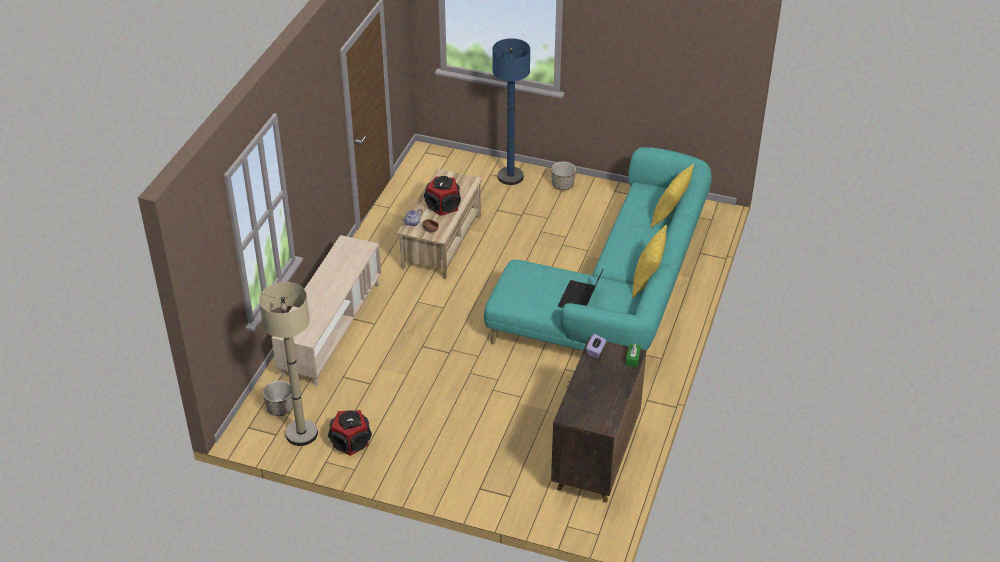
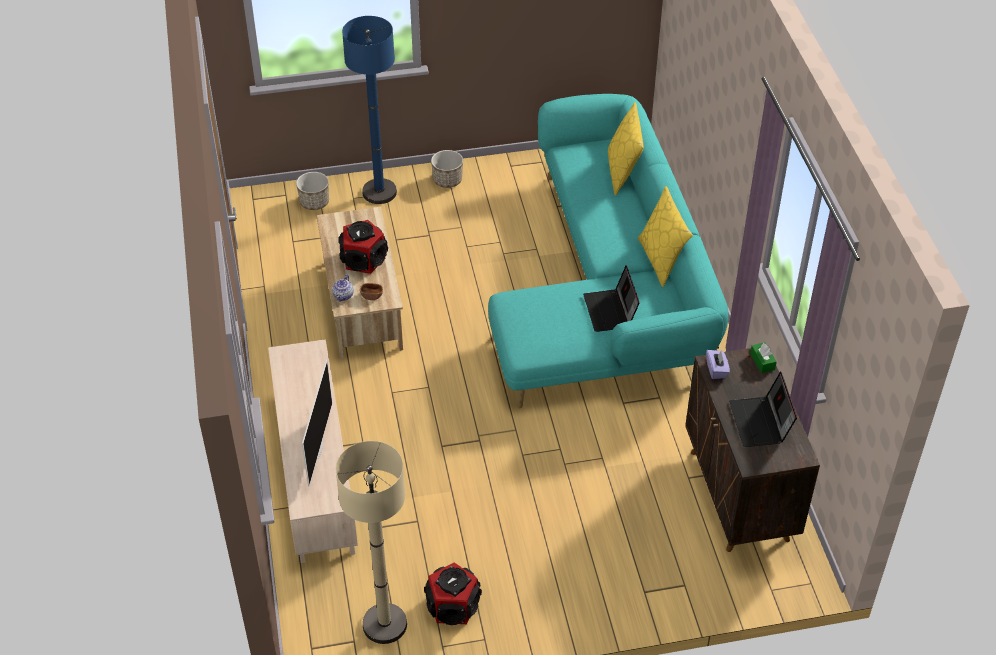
camera: 30 degrees left, 5 degrees up
planter [263,381,293,416] -> planter moved to [296,172,329,210]
none -> television [302,360,333,486]
none -> laptop [729,372,797,447]

